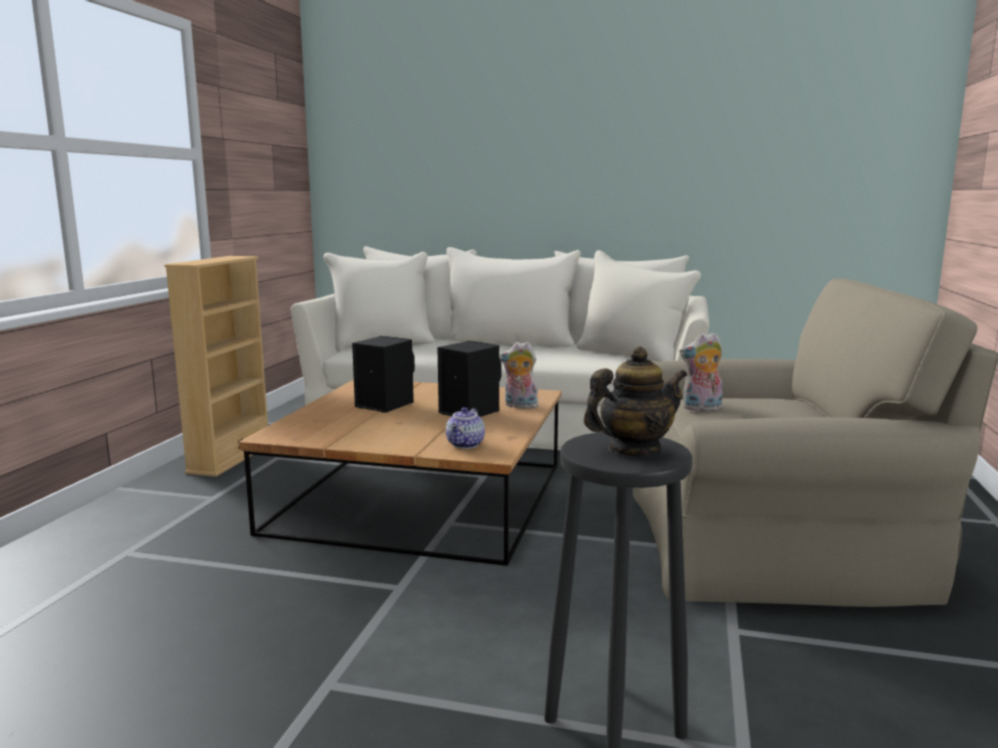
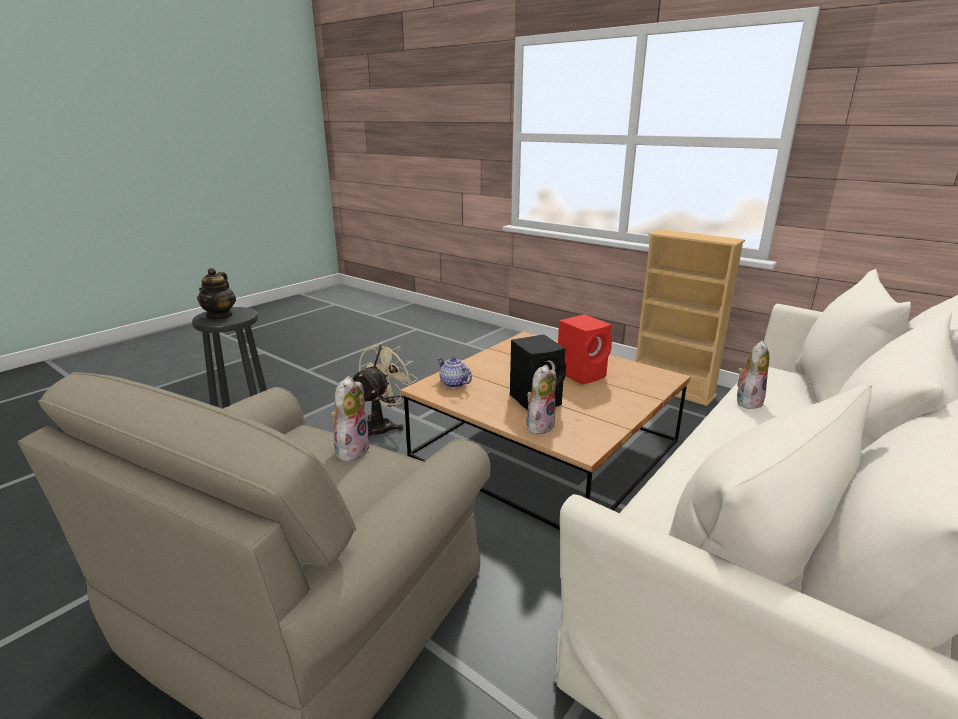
camera: 115 degrees right, 10 degrees up
black speaker [352,336,415,413] -> red speaker [558,314,612,385]
none -> beige fan [353,342,418,436]
none -> plush toy [737,341,769,409]

